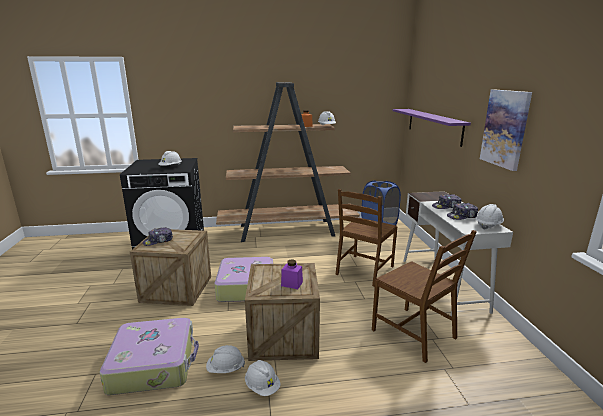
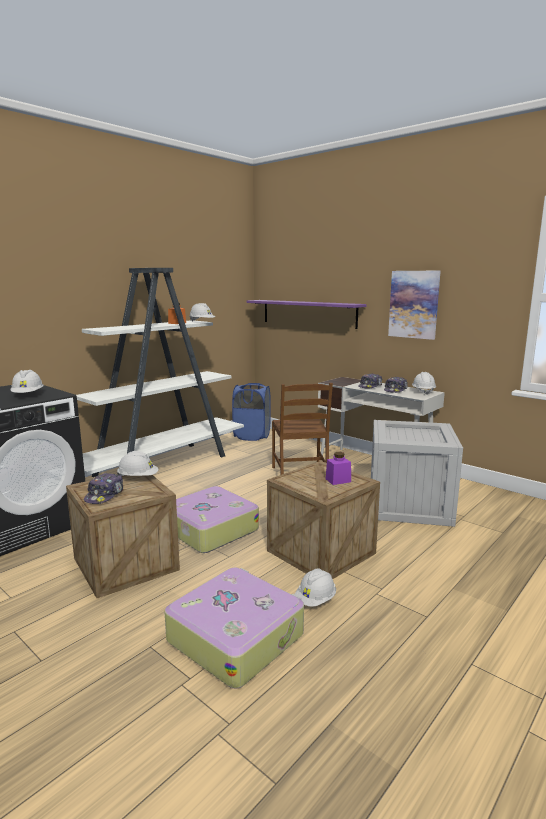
camera: 40 degrees left, 5 degrees down
brown bookcase [216,82,360,242] -> white bookcase [76,268,244,477]
white hard hat [245,360,281,396] -> white hard hat moved to [117,451,159,477]
brown chair [372,230,477,363] -> crate [371,420,463,527]

